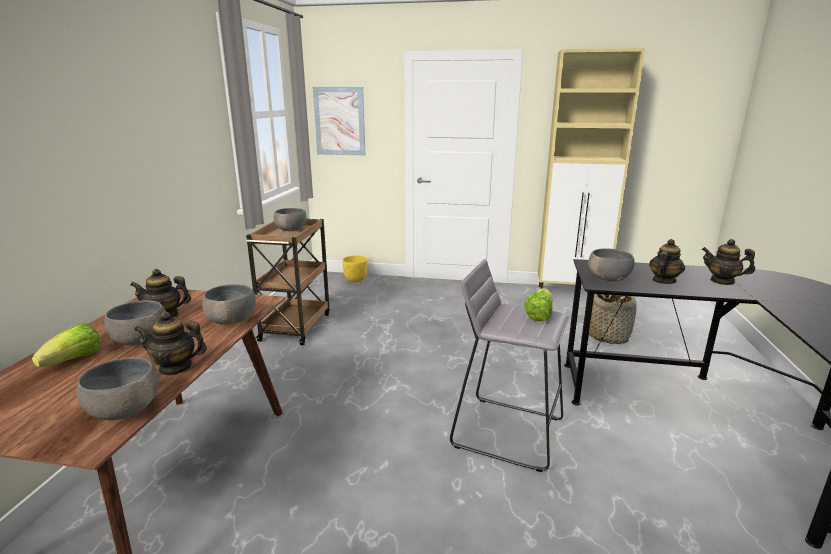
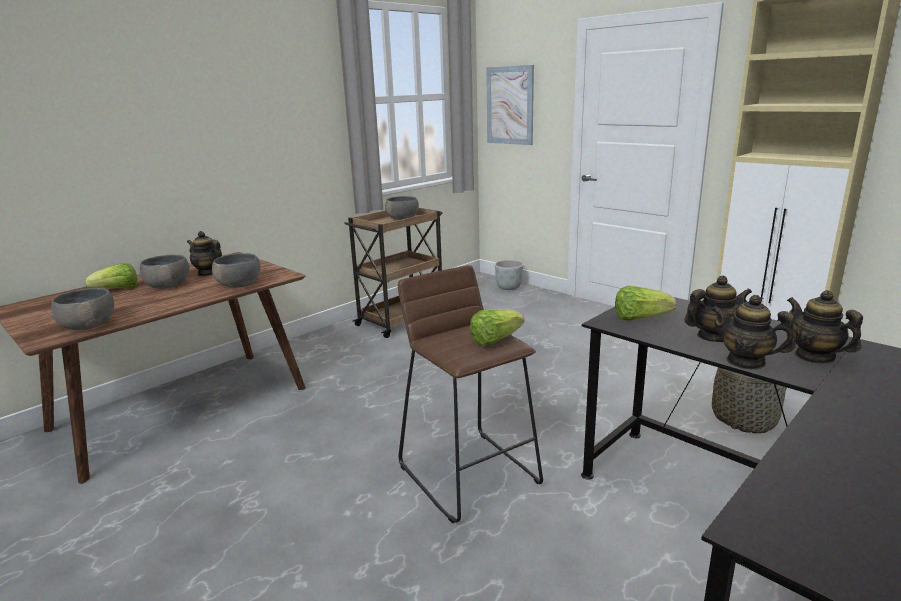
camera: 35 degrees right, 0 degrees up
teapot [134,311,207,376] -> teapot moved to [711,295,796,370]
yellow planter [342,255,367,282] -> grey planter [495,260,523,290]
grey stool [450,259,569,472] -> brown stool [398,265,543,523]
grey bowl [588,248,635,281] -> lettuce [615,286,676,321]

